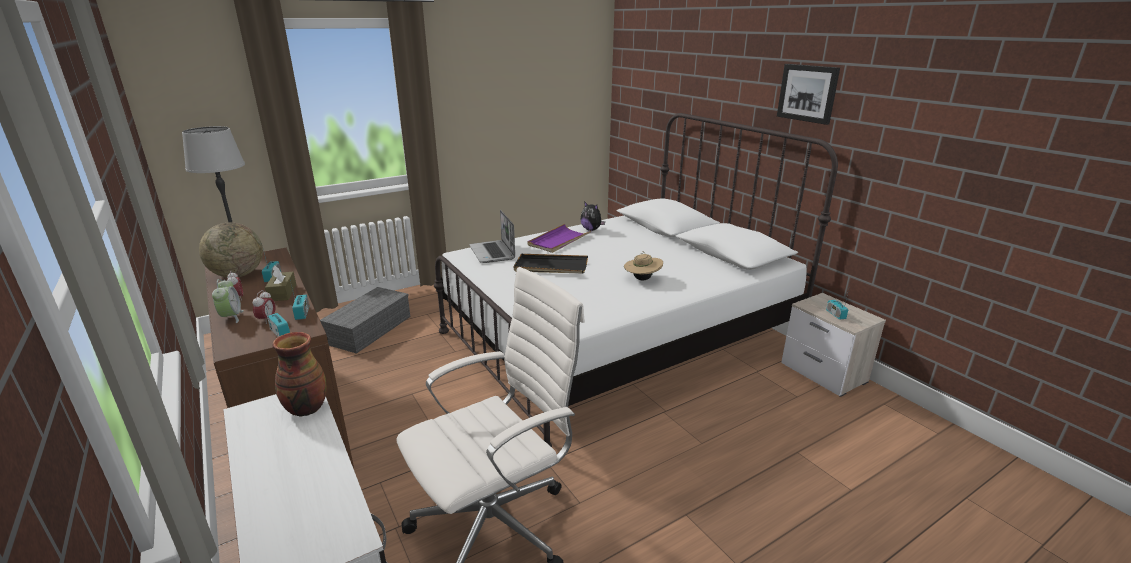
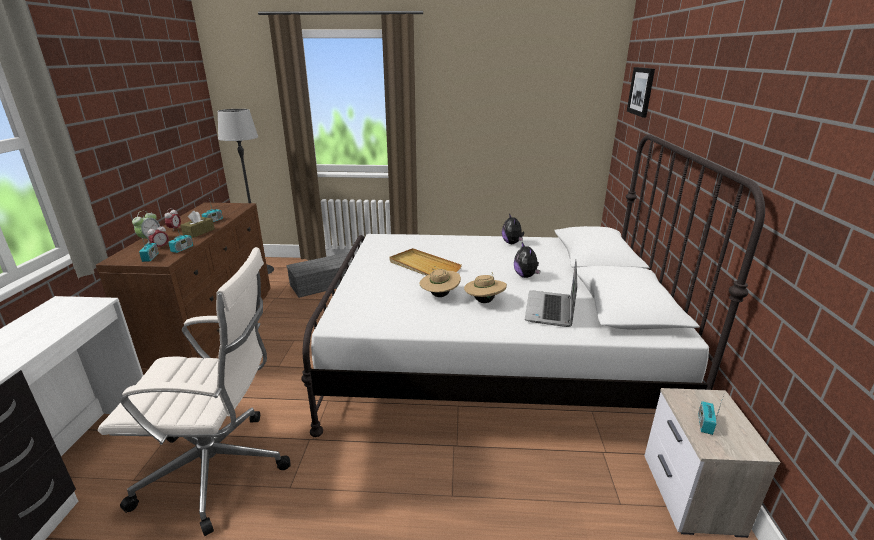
camera: 35 degrees right, 0 degrees up
globe [199,223,263,278] -> none
vase [272,332,327,417] -> none
laptop [469,210,515,263] -> laptop moved to [525,260,577,327]
black tray [514,254,588,273] -> beige tray [389,248,462,276]
purple tray [528,224,591,253] -> none
picture [777,64,840,125] -> picture moved to [627,67,655,117]
none -> beige hat [420,266,461,297]
none -> plush toy [514,242,541,278]

